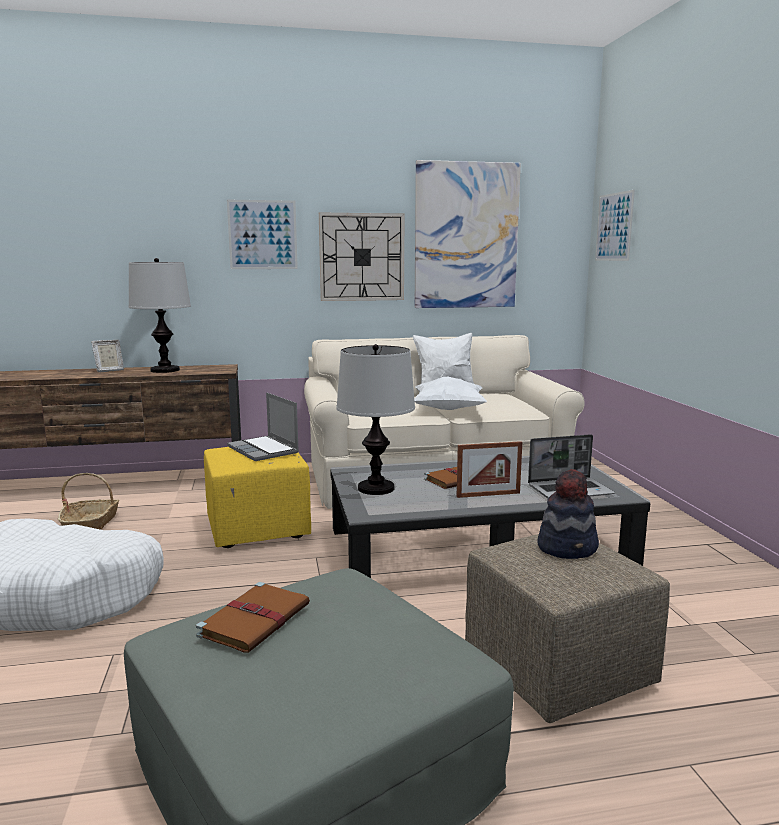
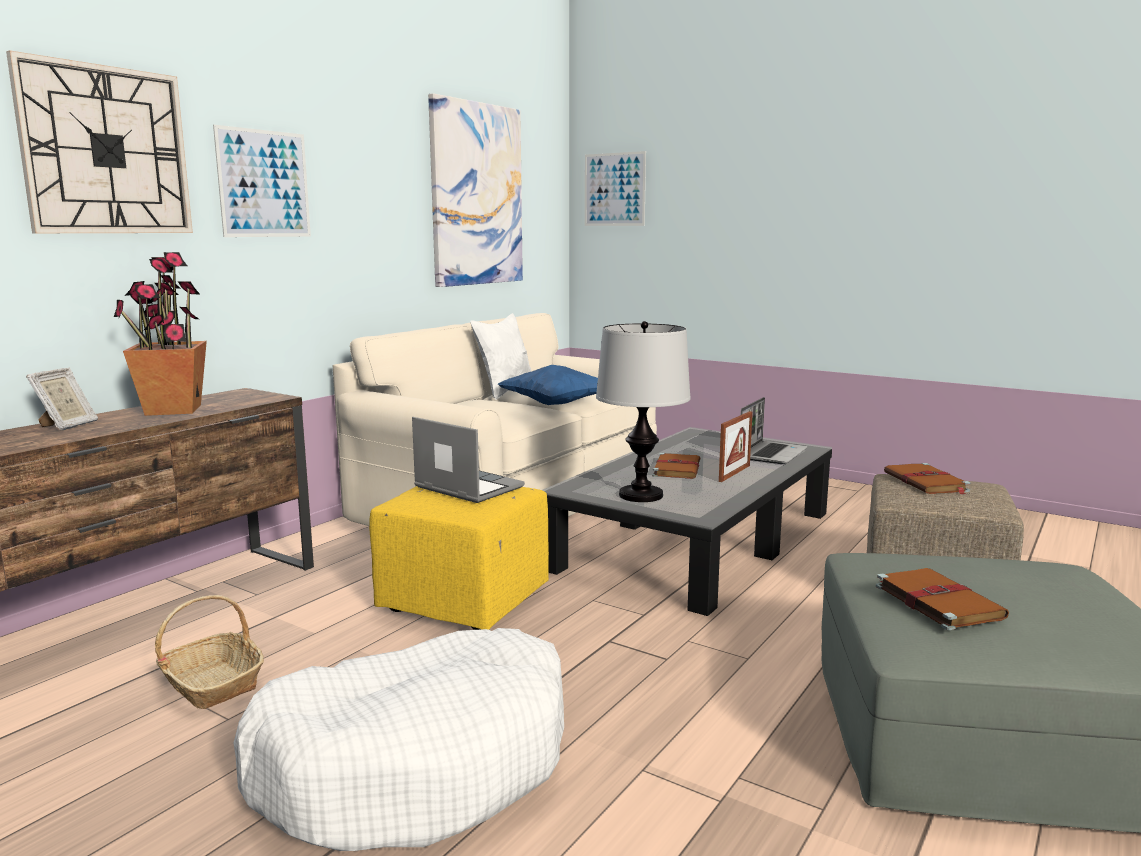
camera: 45 degrees left, 0 degrees up
table lamp [128,258,191,373] -> potted plant [114,252,207,416]
laptop [227,392,299,461] -> laptop turned 150 degrees counterclockwise [412,417,525,503]
wall clock [319,212,404,301] -> wall clock moved to [6,50,193,233]
white pillow [414,377,487,410] -> blue pillow [498,365,598,405]
hat [538,469,599,559] -> brown book [884,463,971,494]

